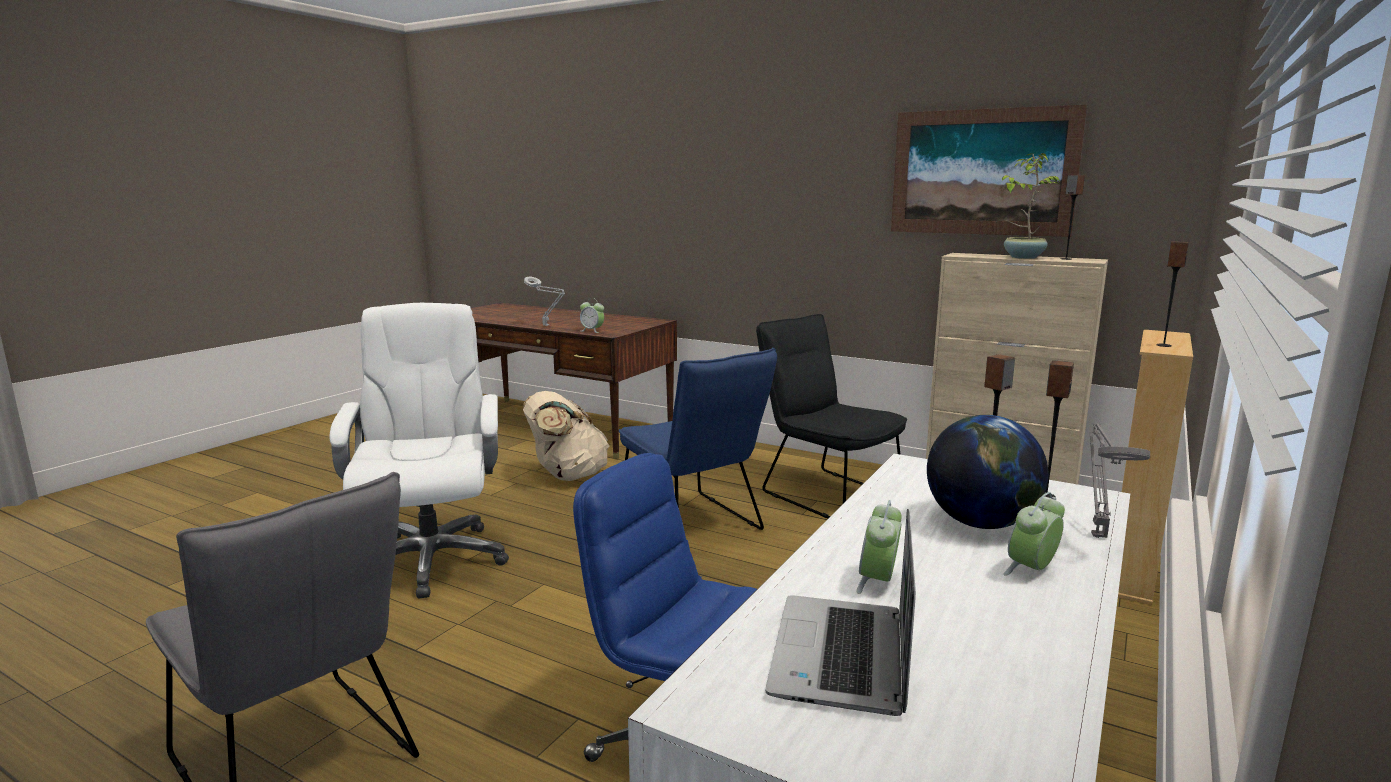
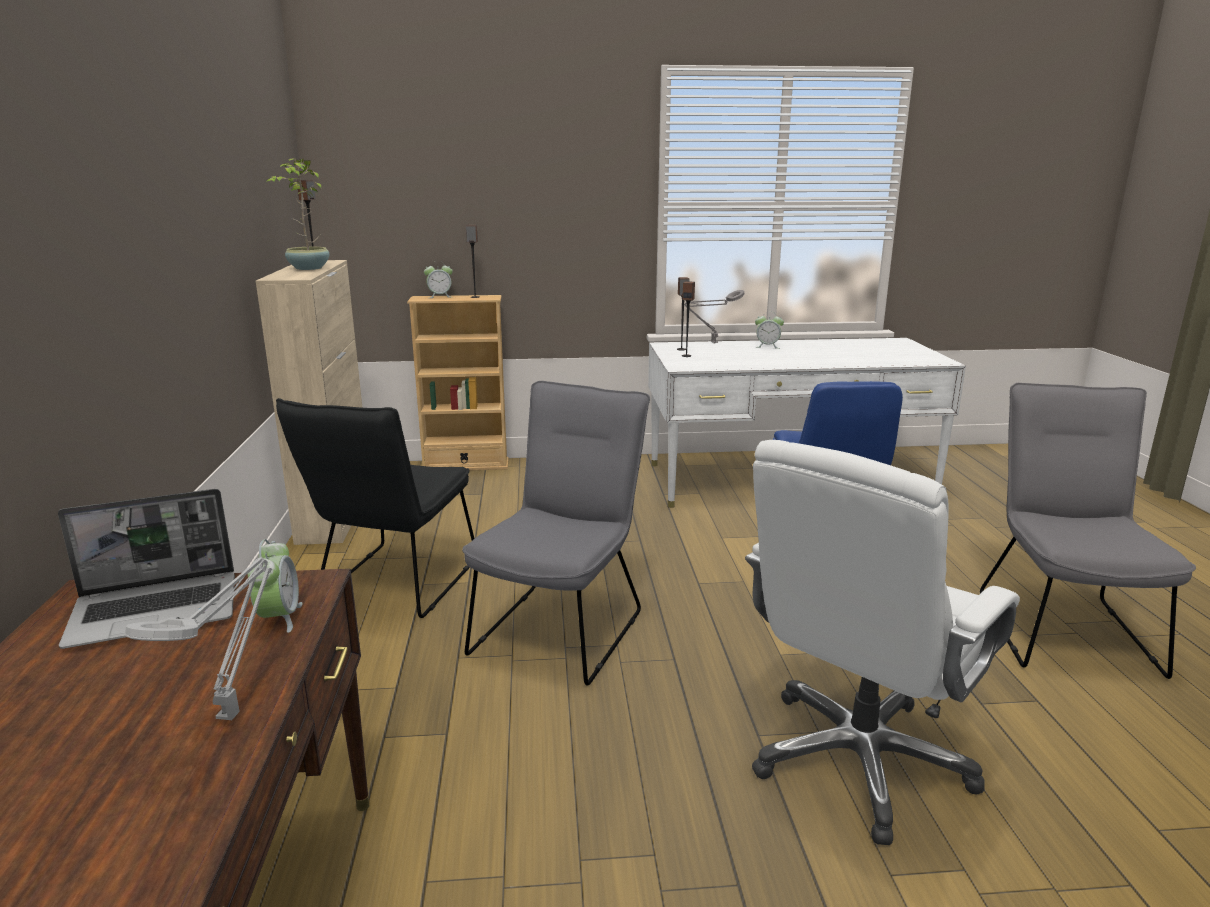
camera: 125 degrees left, 5 degrees up
beige backpack [523,391,610,481] -> none
blue chair [619,348,777,530] -> grey chair [462,381,650,686]
laptop [765,509,916,716] -> laptop moved to [58,489,235,649]
alarm clock [856,500,902,594] -> alarm clock moved to [424,261,453,298]
picture [891,105,1087,237] -> none
globe [927,415,1048,529] -> none

